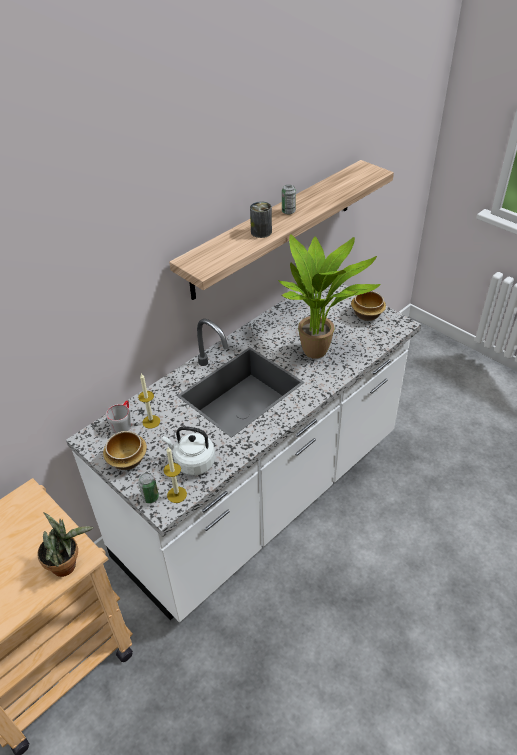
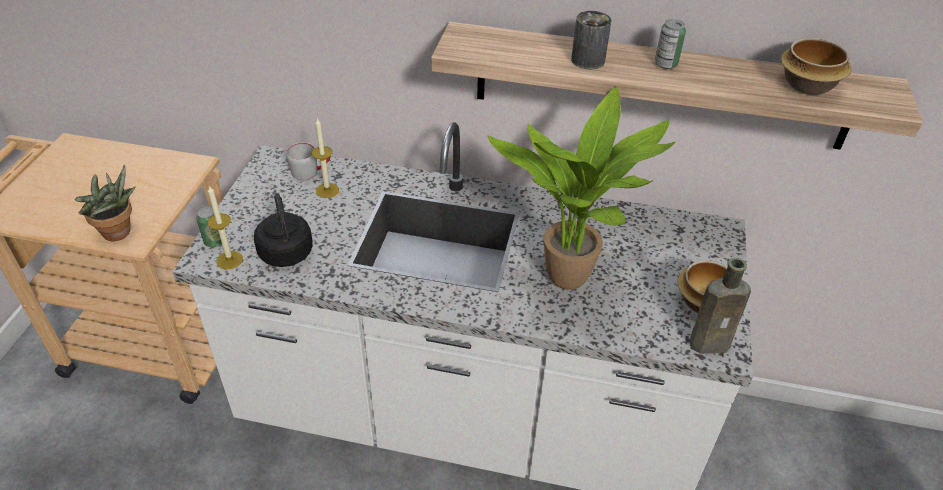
camera: 55 degrees right, 0 degrees up
bowl [103,431,147,470] -> bowl moved to [781,38,851,95]
white kettle [163,426,215,476] -> black kettle [254,194,313,267]
none -> brown bottle [689,258,751,354]

